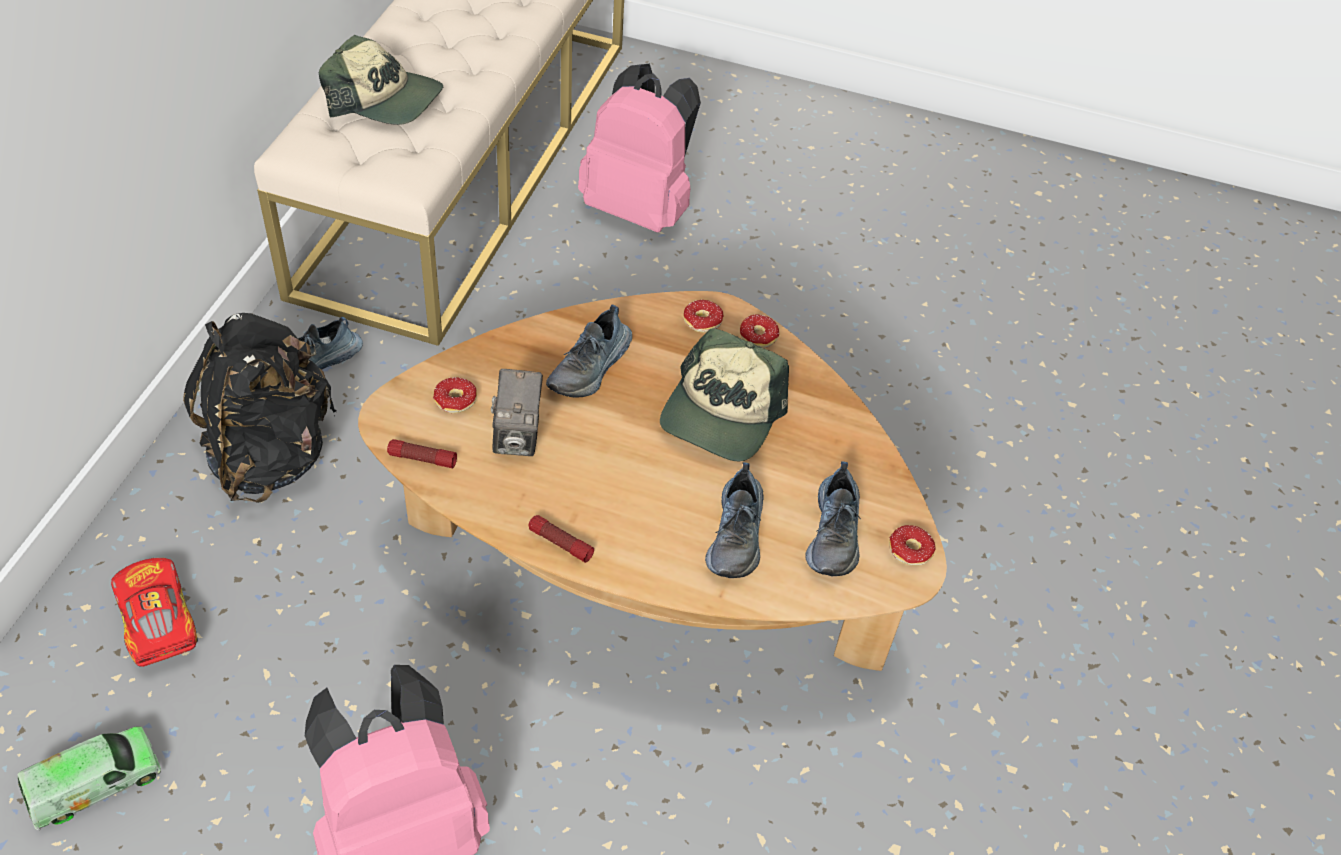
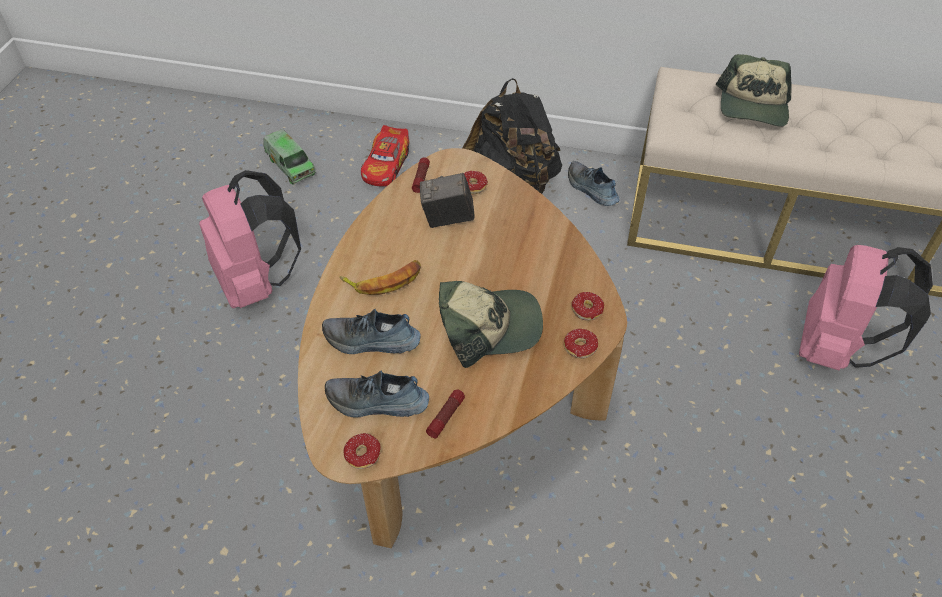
camera: 90 degrees right, 0 degrees up
toy car [111,557,198,667] -> toy car turned 135 degrees clockwise [361,125,409,187]
flashlight [528,515,594,563] -> flashlight moved to [426,390,465,438]
shoe [546,305,632,398] -> none
cap [660,328,789,461] -> cap turned 150 degrees clockwise [439,281,543,368]
none -> banana [340,260,421,295]

